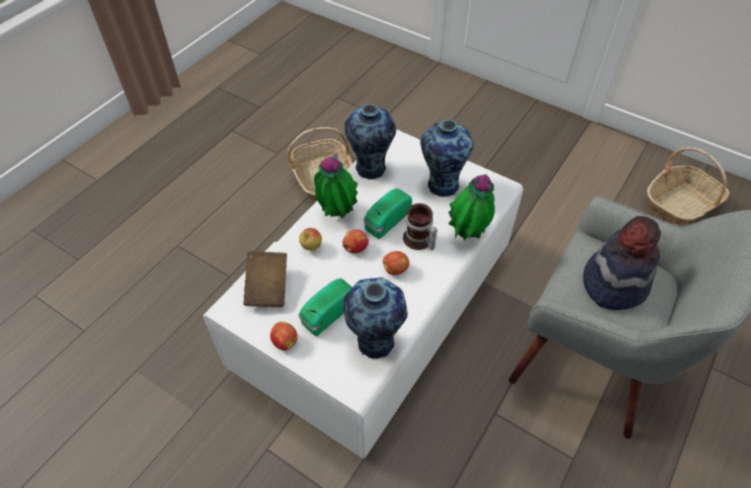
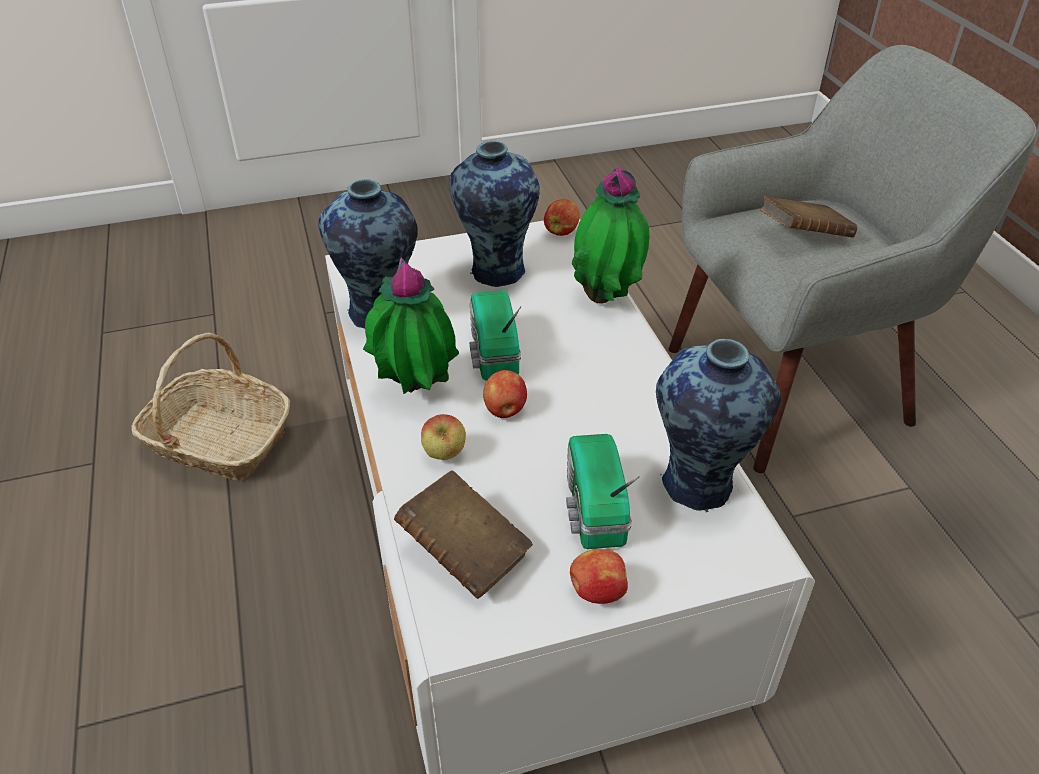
camera: 50 degrees left, 10 degrees down
apple [383,251,409,275] -> apple moved to [544,199,580,236]
mug [403,203,438,250] -> none
hat [583,216,661,310] -> brown book [760,196,857,238]
basket [647,147,730,226] -> none

